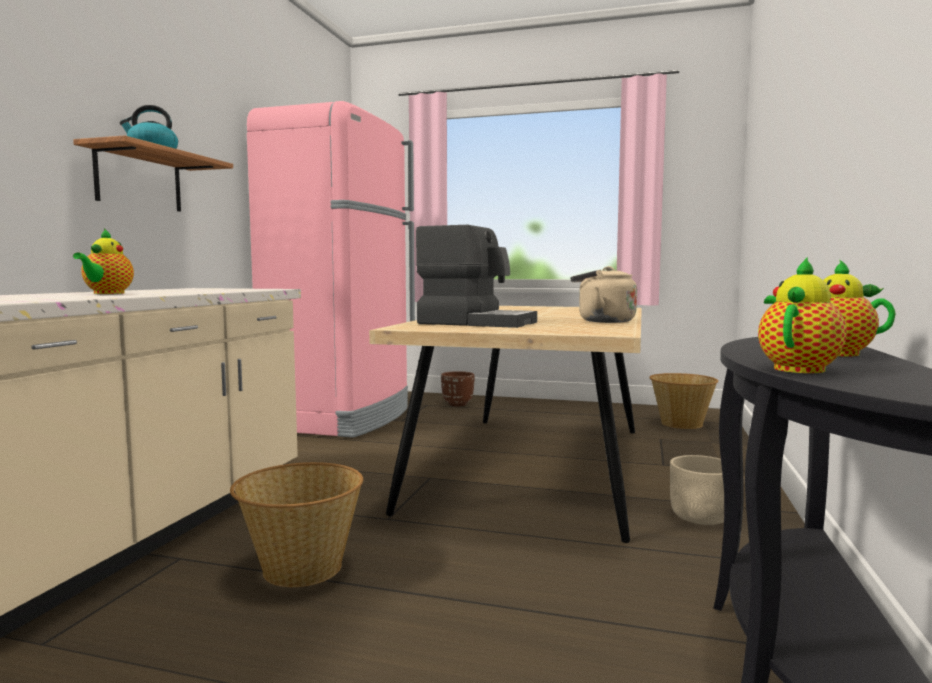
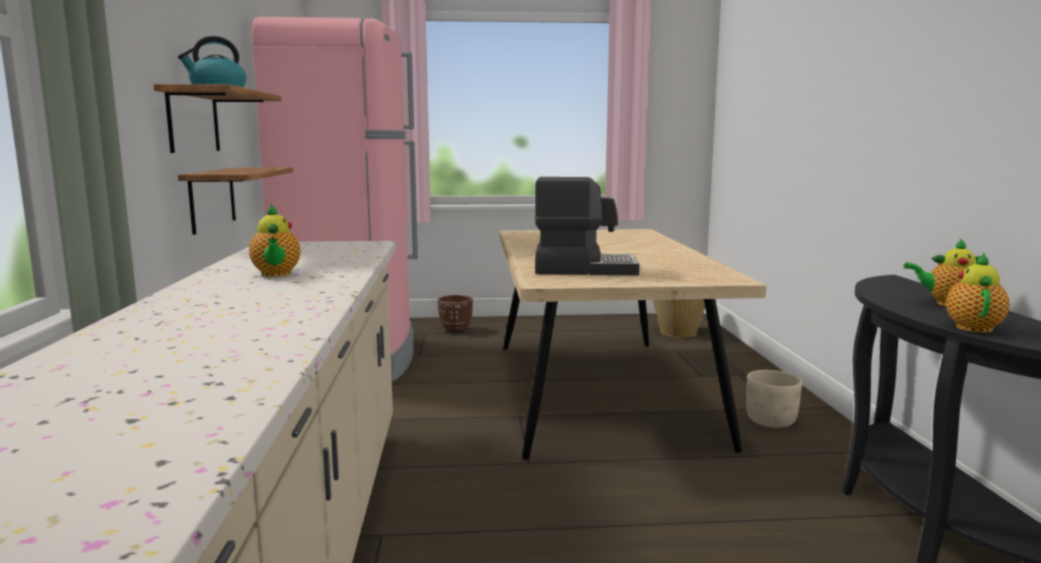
camera: 20 degrees left, 5 degrees up
basket [230,462,363,587] -> none
beige kettle [570,266,637,323] -> none
none -> shelf [178,167,293,235]

